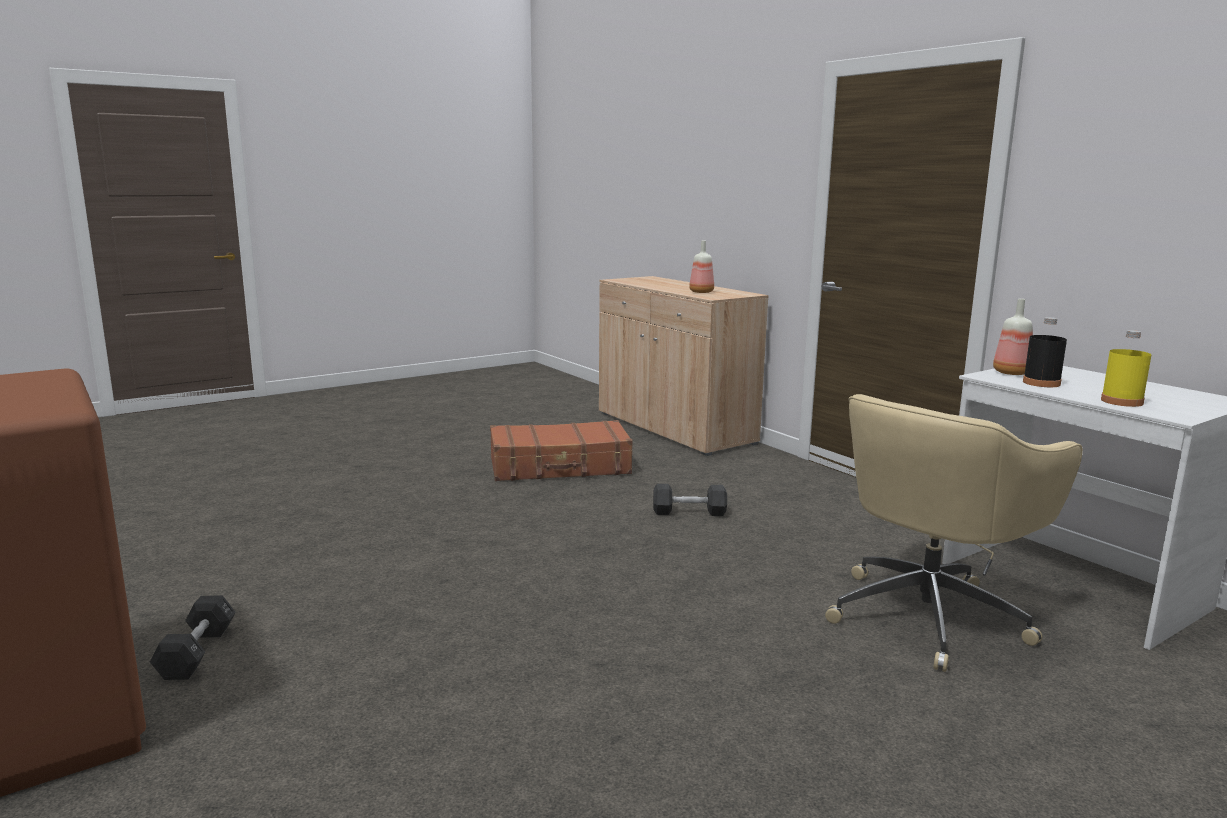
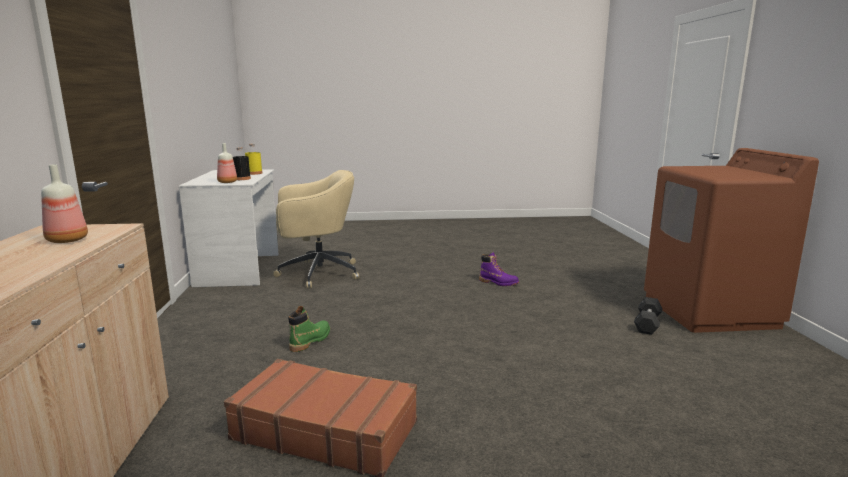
camera: 150 degrees left, 0 degrees up
black dumbbell [653,484,727,516] -> green boot [288,306,330,352]
none -> purple boot [479,252,519,286]

